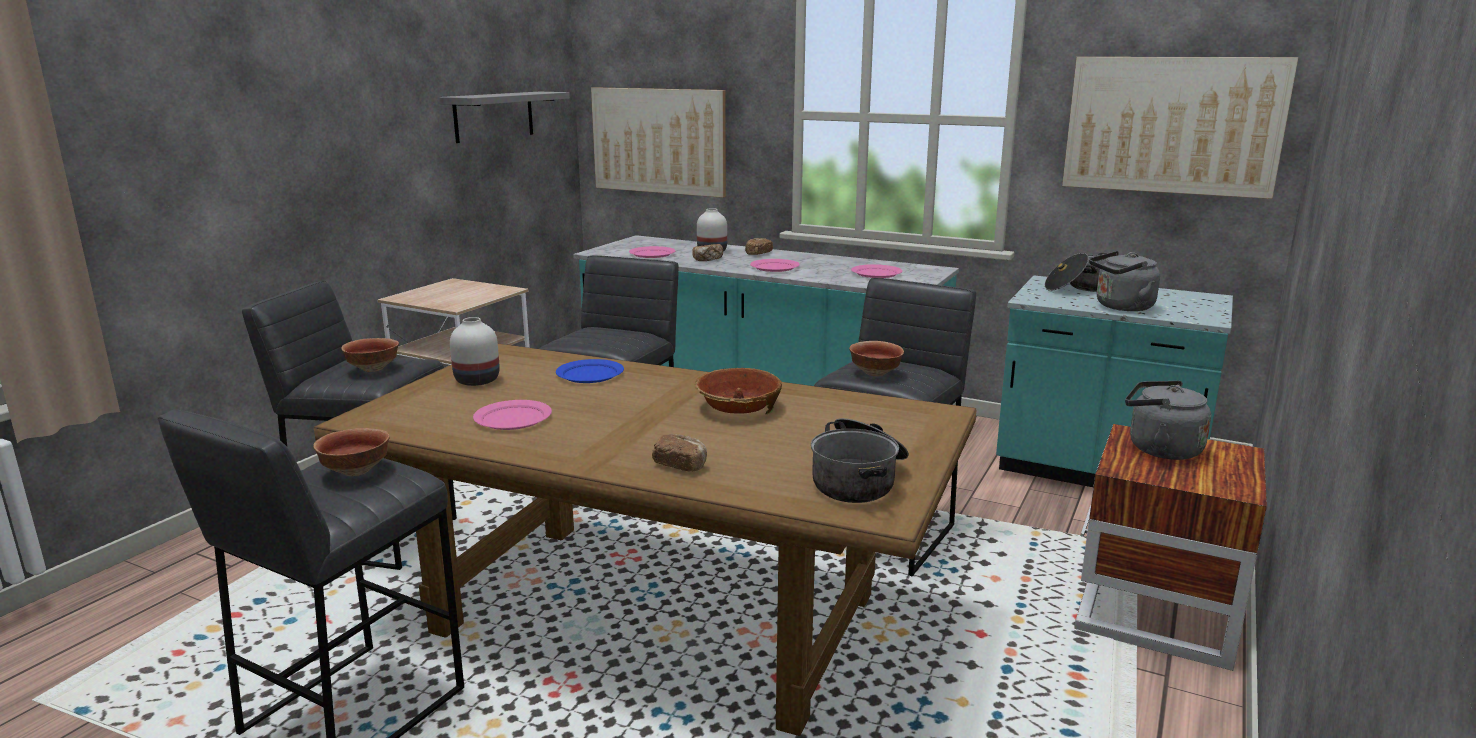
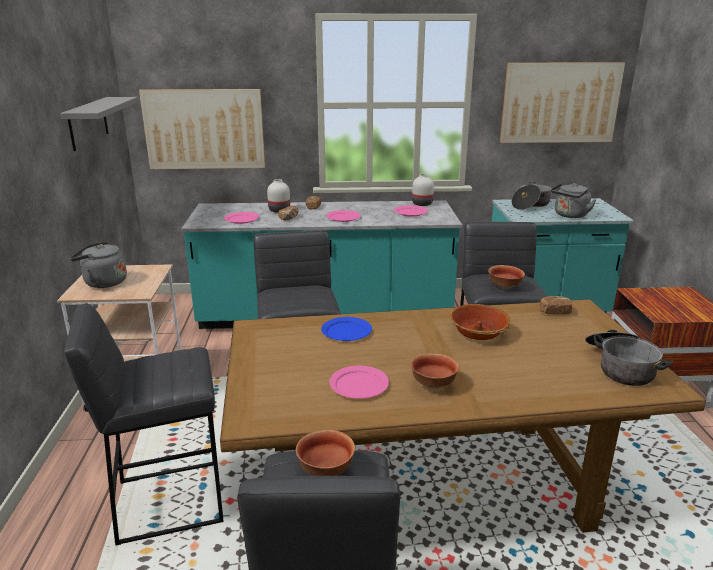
camera: 30 degrees left, 5 degrees up
bowl [341,338,399,372] -> bowl moved to [411,353,459,389]
white vase [450,317,500,386] -> white vase moved to [412,174,434,206]
bread [652,434,707,471] -> bread moved to [540,296,572,314]
grey kettle [1125,381,1211,460] -> grey kettle moved to [70,241,127,288]

